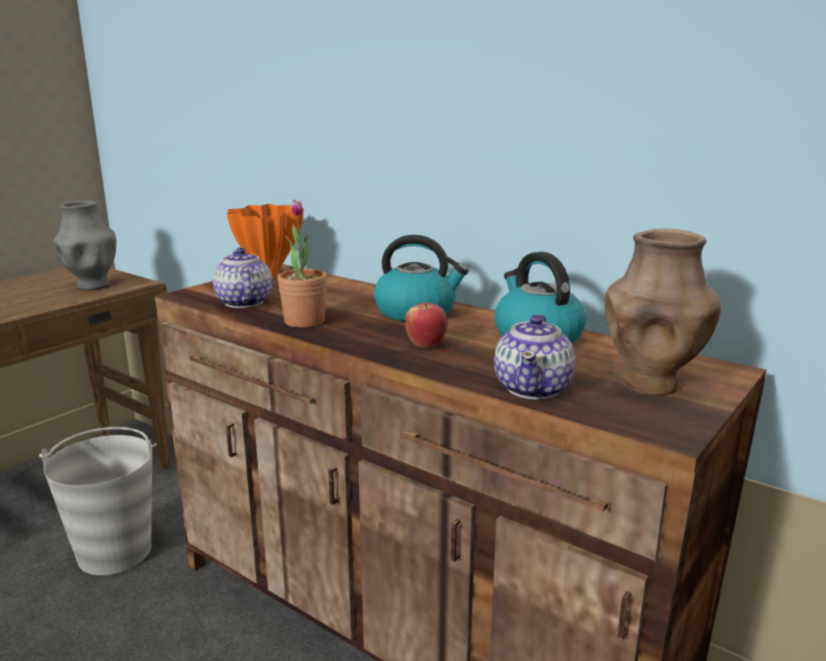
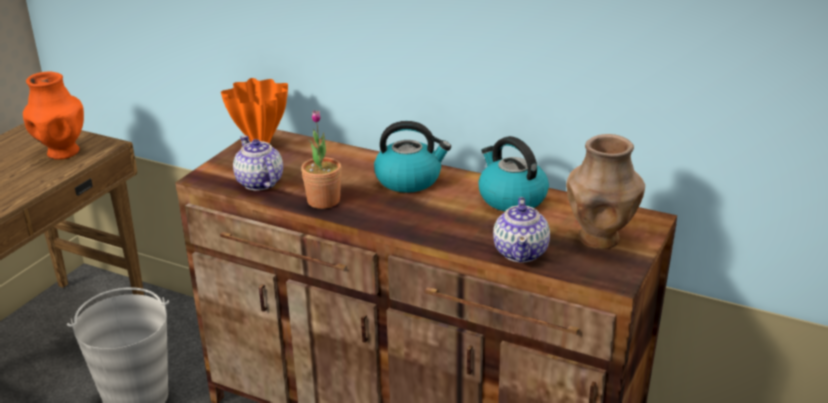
camera: 10 degrees left, 10 degrees up
grey vase [54,201,117,290] -> orange vase [23,71,84,160]
apple [405,303,447,348] -> none

